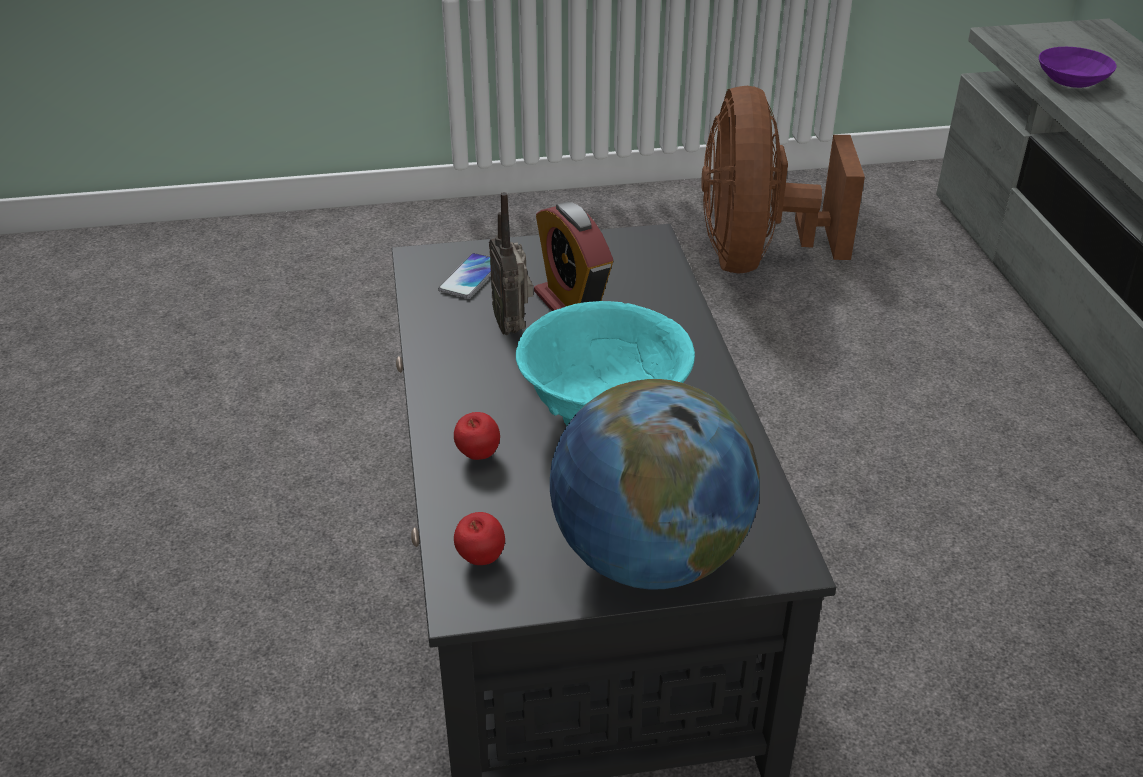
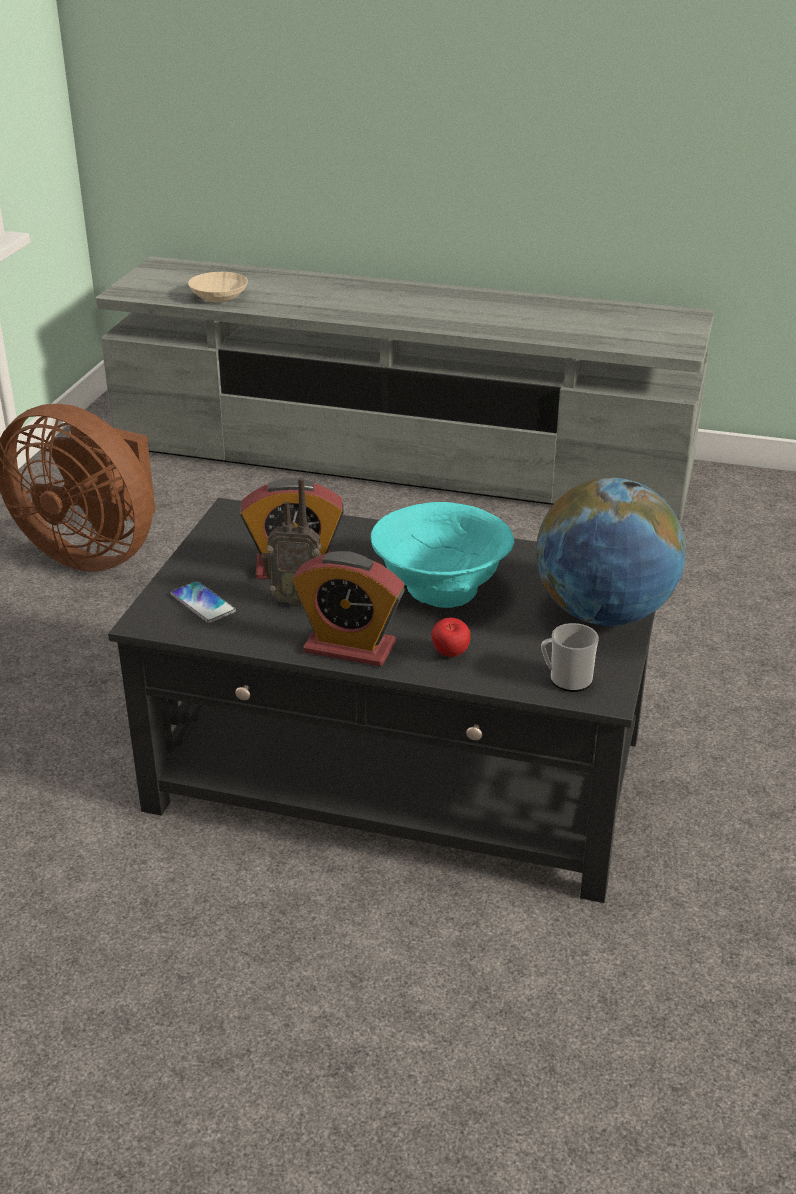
camera: 65 degrees left, 5 degrees down
apple [454,512,505,565] -> mug [541,623,599,692]
purple bowl [1039,47,1117,88] -> beige bowl [188,272,248,302]
none -> alarm clock [292,551,405,666]

